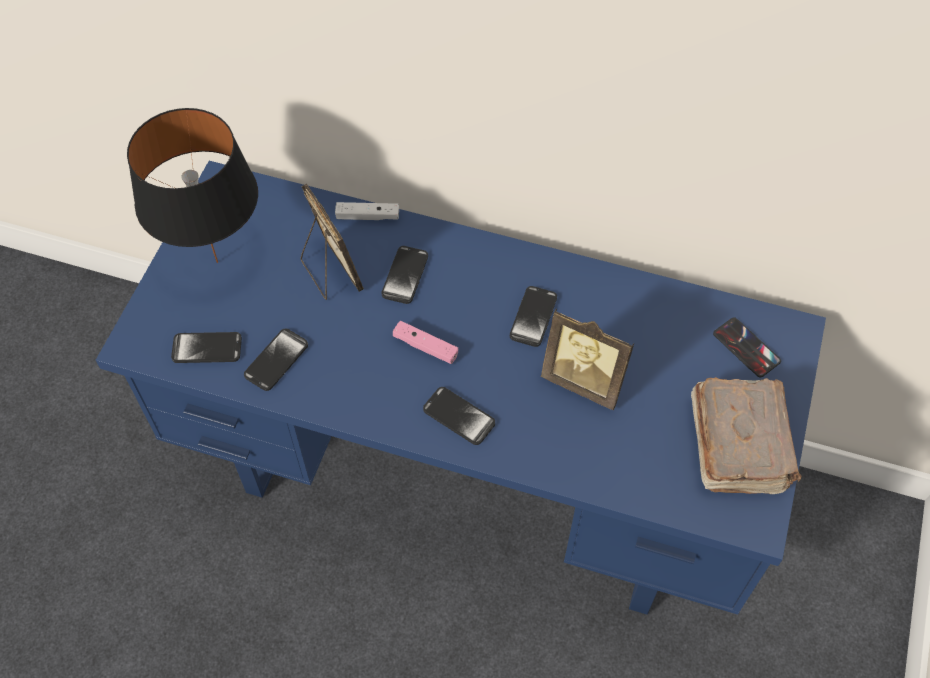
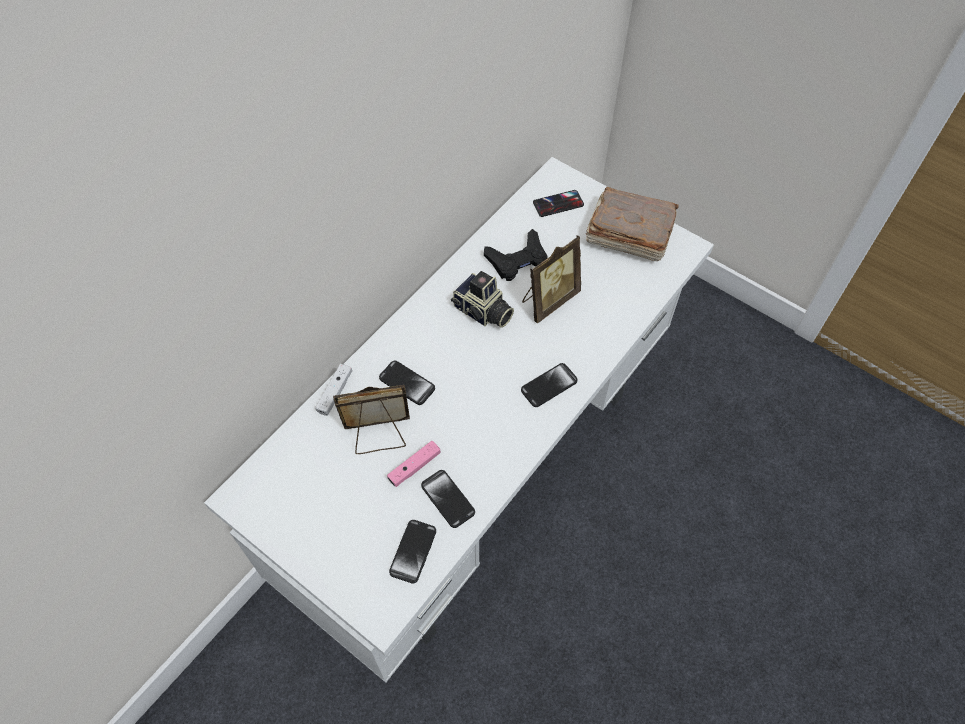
camera: 70 degrees left, 0 degrees up
blue desk [96,161,826,615] -> white desk [204,157,714,683]
black table lamp [127,108,258,263] -> none
pink game controller [393,321,458,364] -> pink game controller moved to [387,441,440,487]
phone [510,286,557,347] -> camera [451,271,514,328]
none -> black game controller [484,229,548,281]

